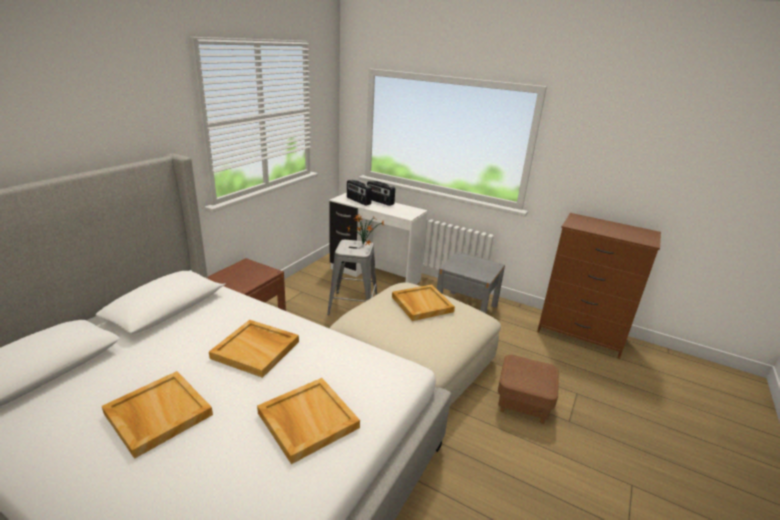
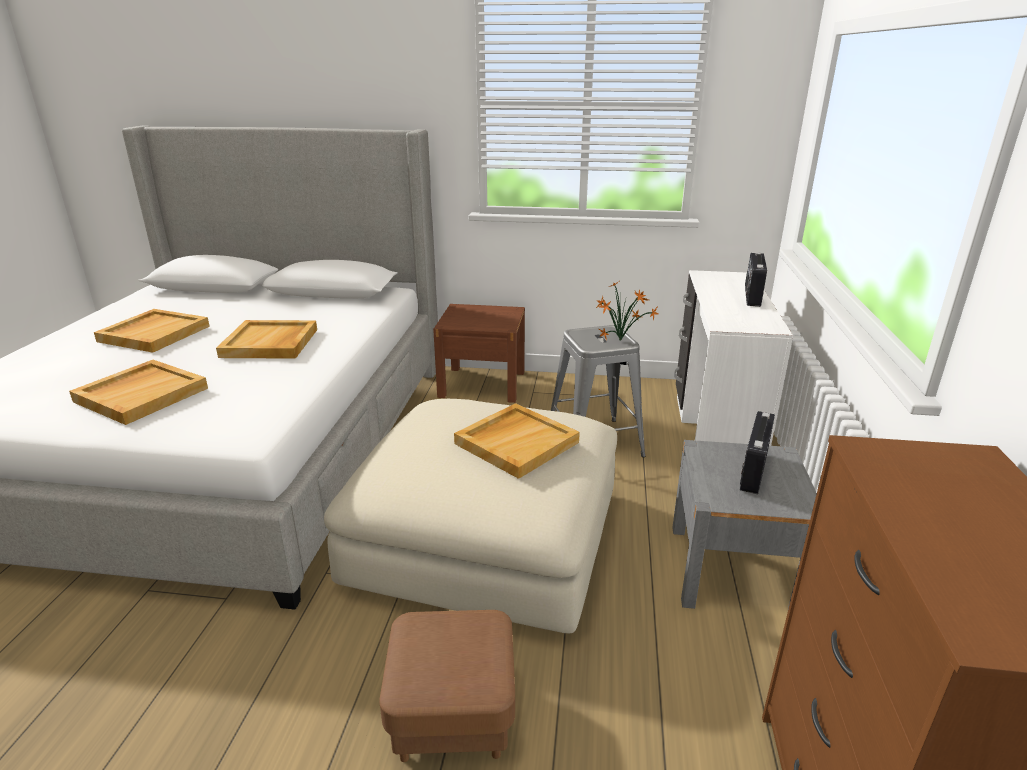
camera: 70 degrees right, 0 degrees up
radio [347,180,372,206] -> radio moved to [740,411,775,494]

